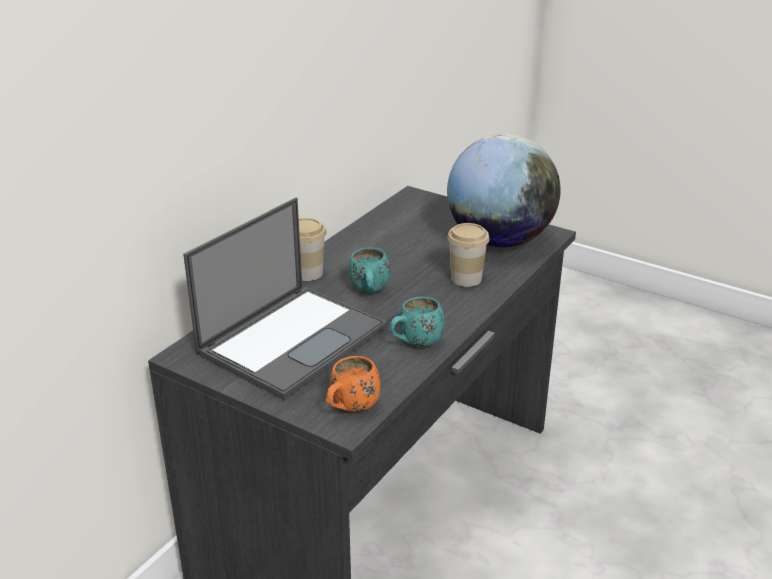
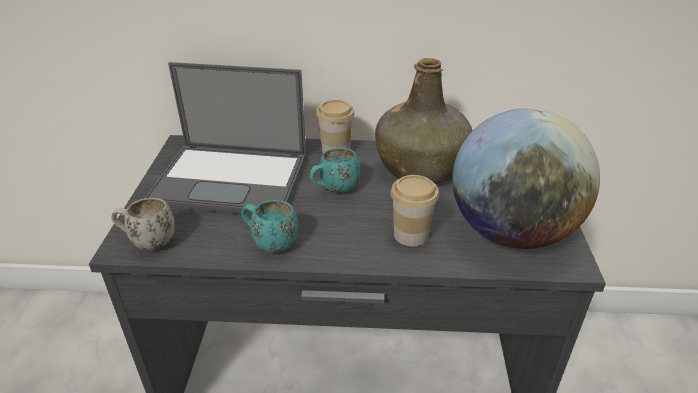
camera: 60 degrees right, 5 degrees up
orange mug [326,356,381,412] -> white mug [111,198,175,250]
none -> green bottle [375,58,473,184]

